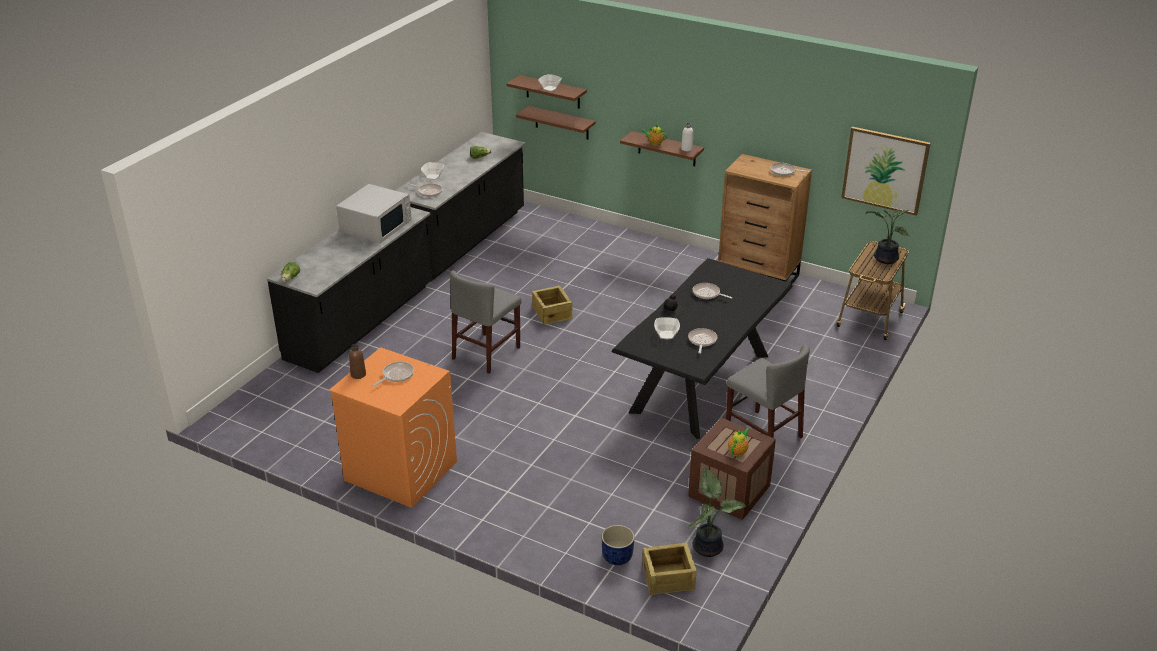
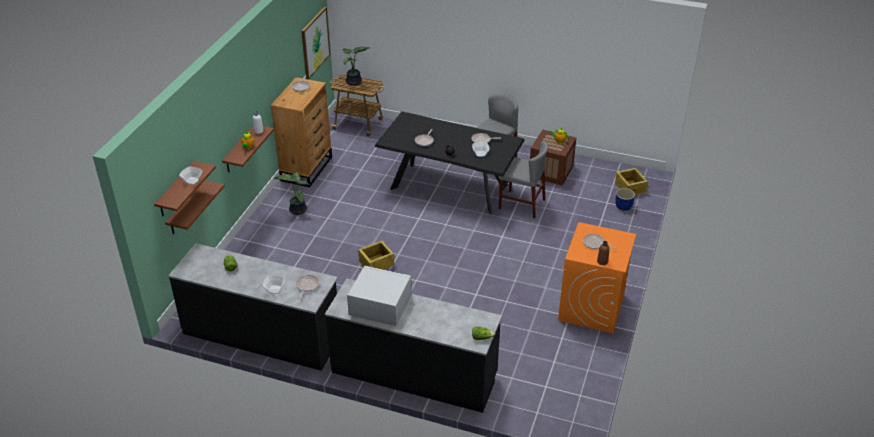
camera: 100 degrees left, 5 degrees up
grey chair [450,270,521,374] -> grey chair moved to [498,141,549,218]
potted plant [688,467,747,557] -> potted plant moved to [274,172,309,215]

